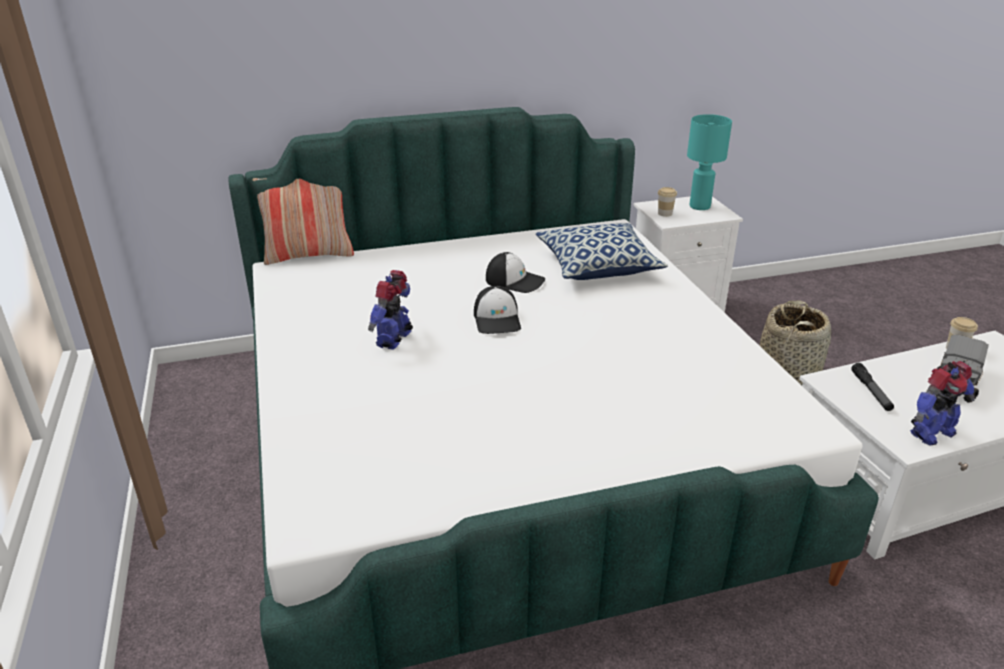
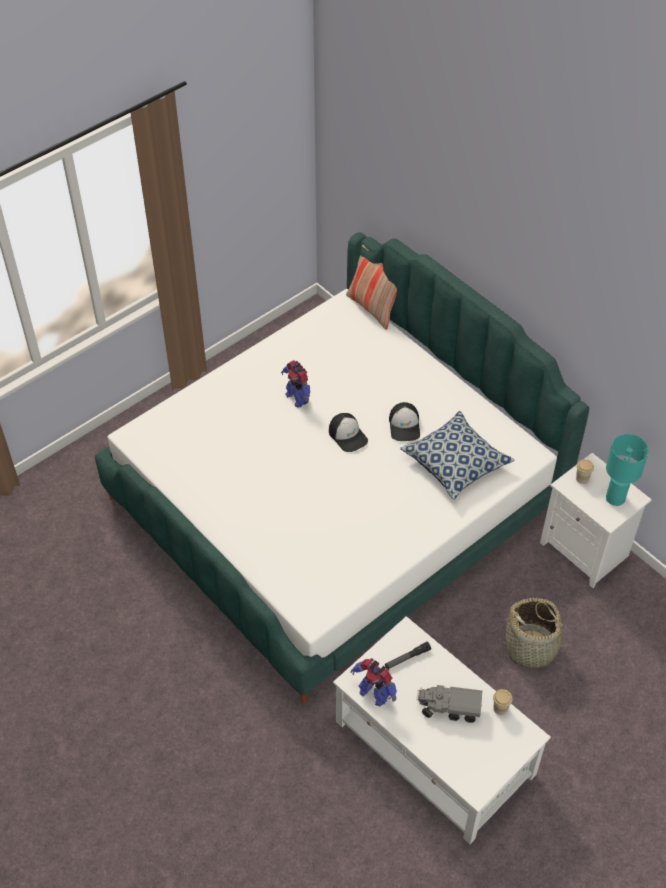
camera: 65 degrees right, 20 degrees up
toy robot [368,270,413,350] -> toy robot turned 120 degrees counterclockwise [281,360,310,408]
cap [474,286,521,334] -> cap turned 90 degrees counterclockwise [329,413,368,452]

